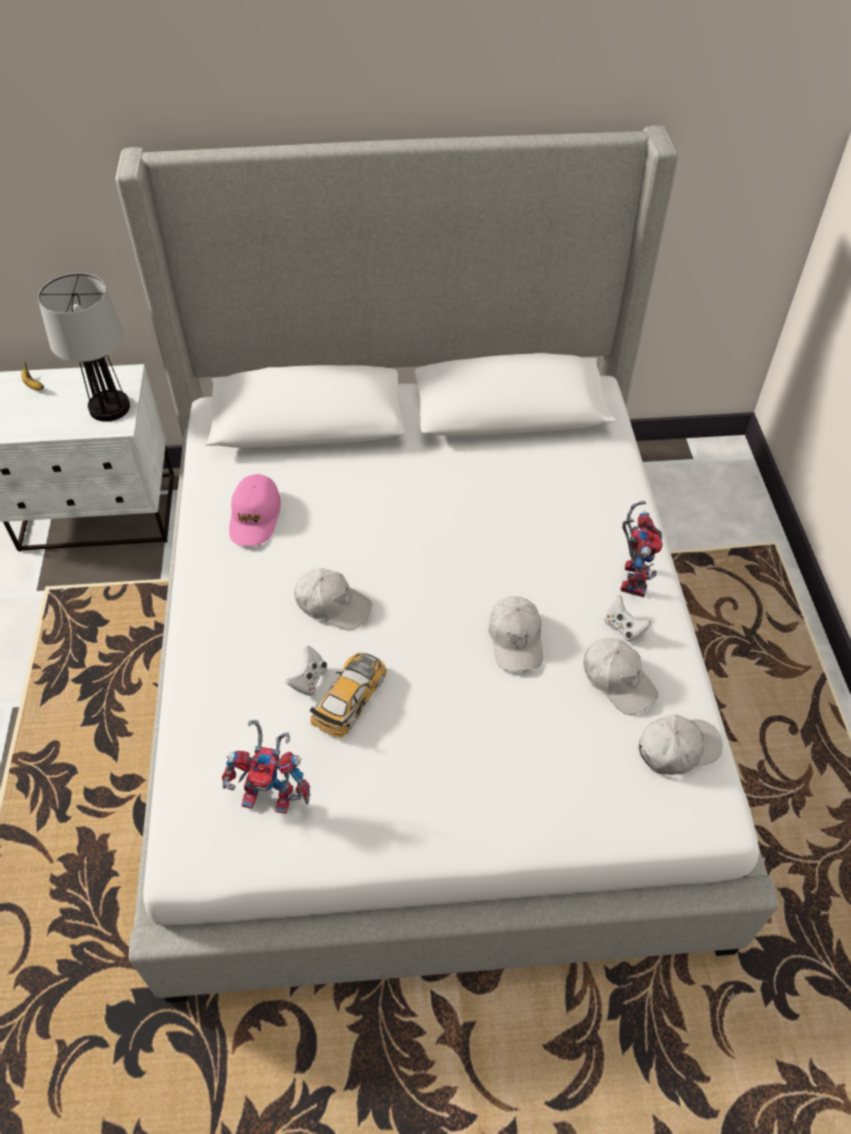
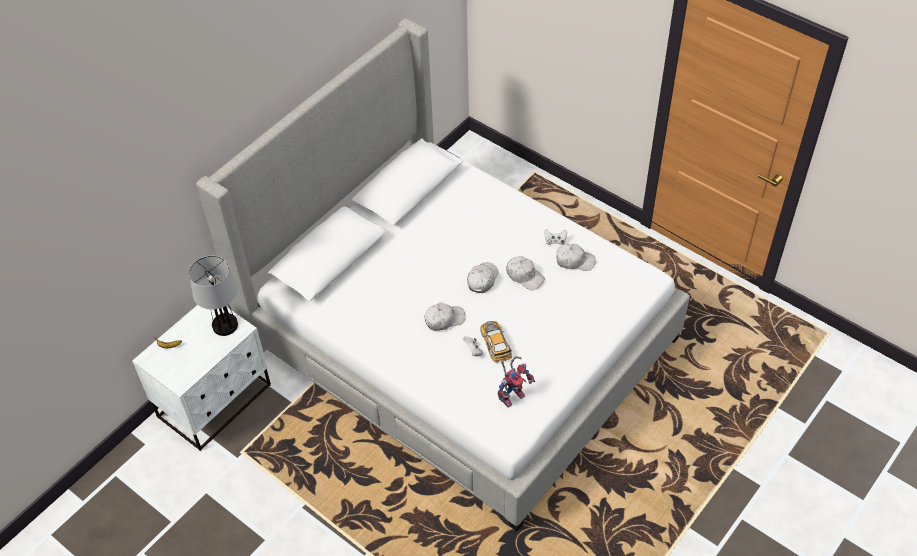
camera: 45 degrees left, 0 degrees up
pink cap [229,474,281,546] -> none
toy robot [620,501,663,597] -> none
white cap [639,715,723,775] -> white cap moved to [467,262,499,293]

